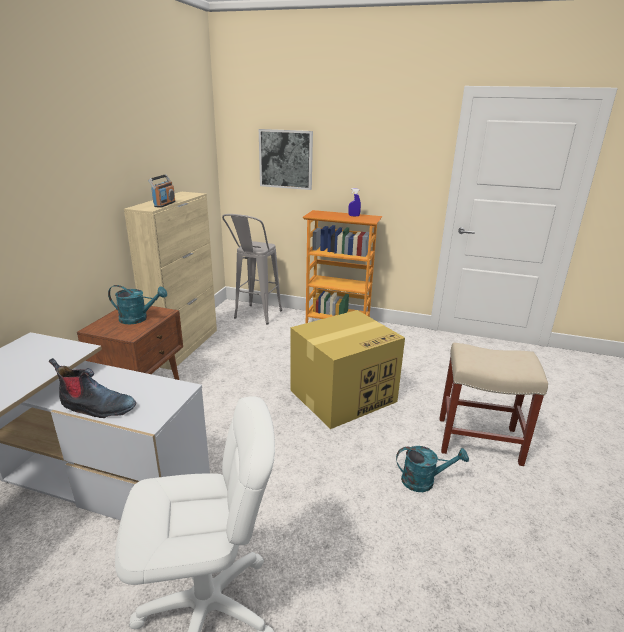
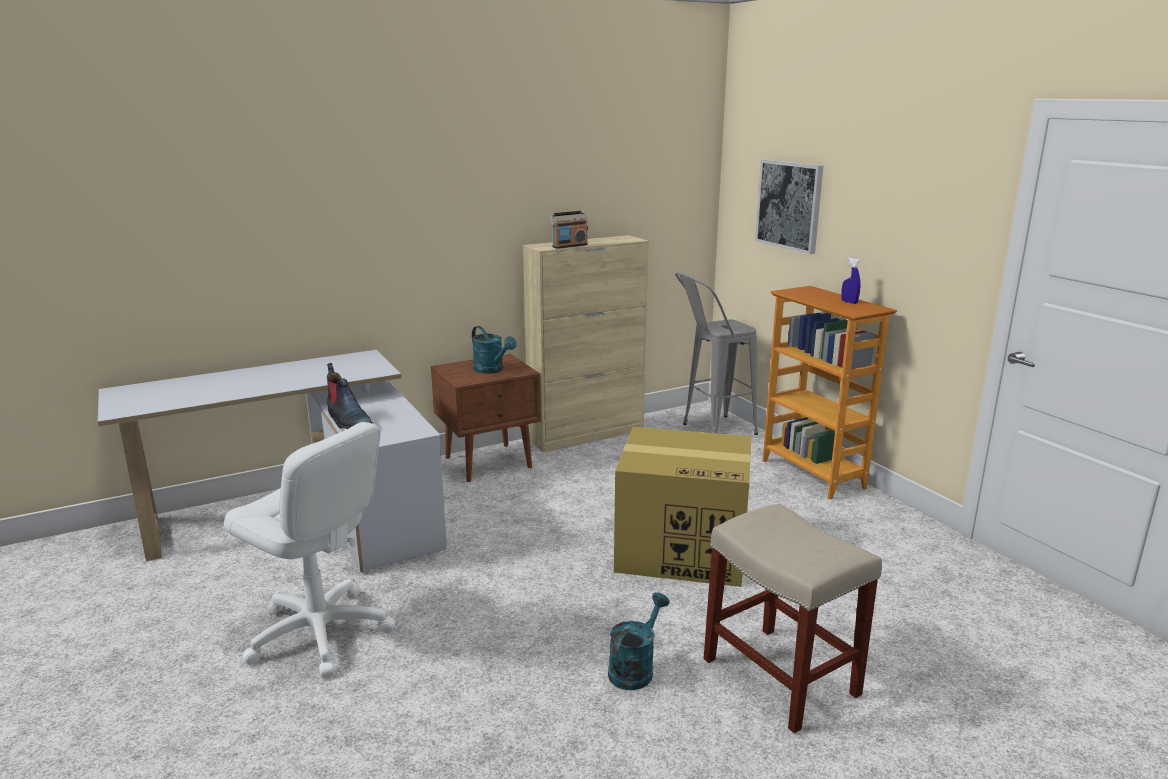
camera: 45 degrees right, 5 degrees down
turquoise watering can [396,446,469,492] -> turquoise watering can turned 105 degrees counterclockwise [608,592,670,690]

